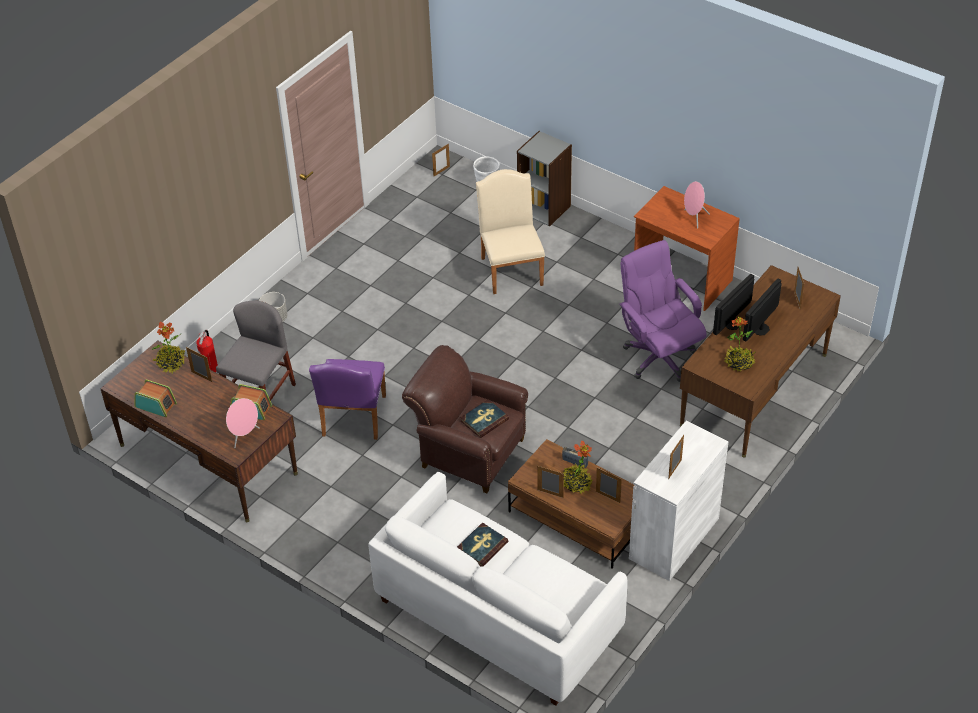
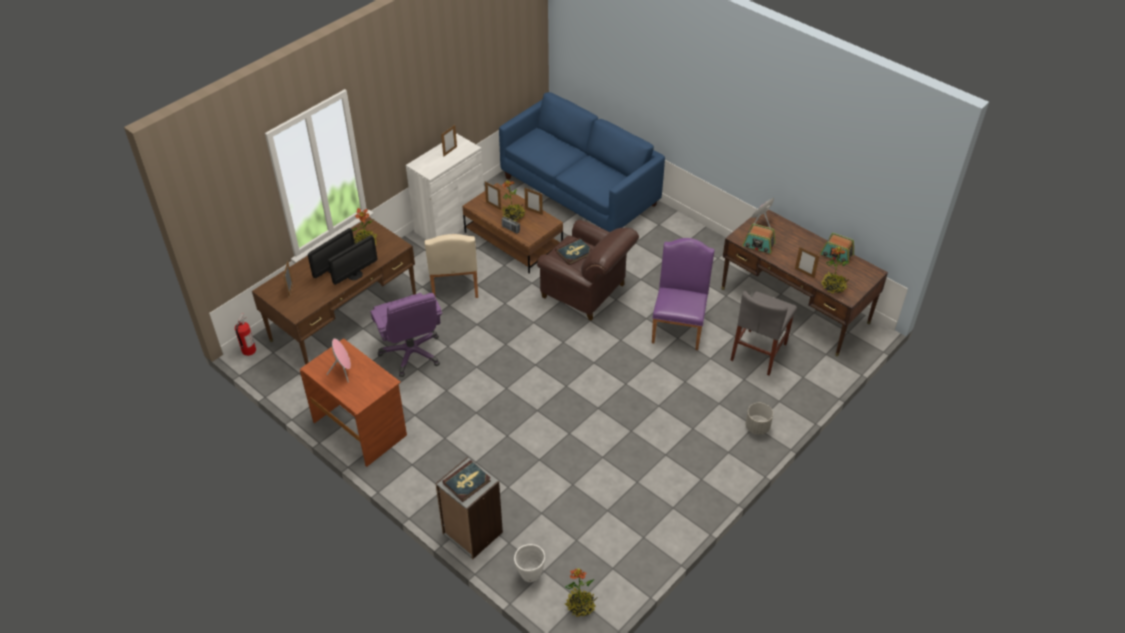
camera: 175 degrees left, 0 degrees up
fire extinguisher [196,330,218,372] -> fire extinguisher moved to [235,313,256,356]
white sofa [368,472,627,705] -> blue sofa [499,92,665,232]
picture frame [432,144,450,176] -> potted plant [565,568,597,617]
book [457,522,508,567] -> book moved to [442,460,491,502]
beige chair [476,169,545,294] -> beige chair moved to [425,234,478,298]

